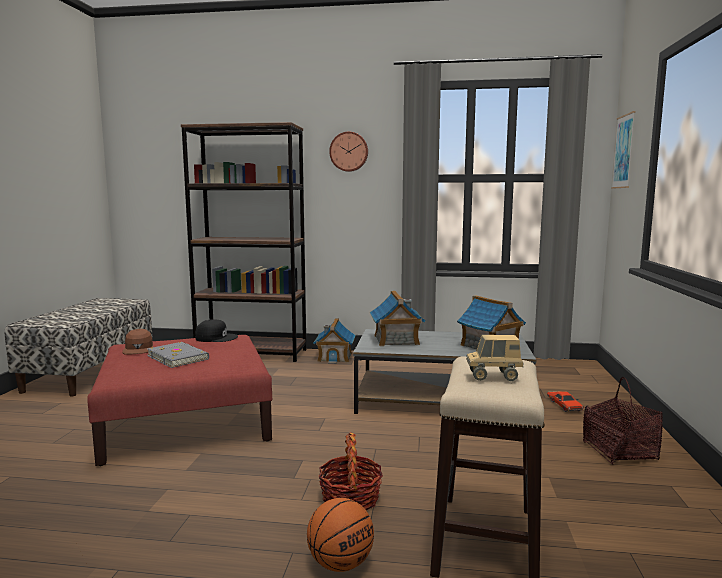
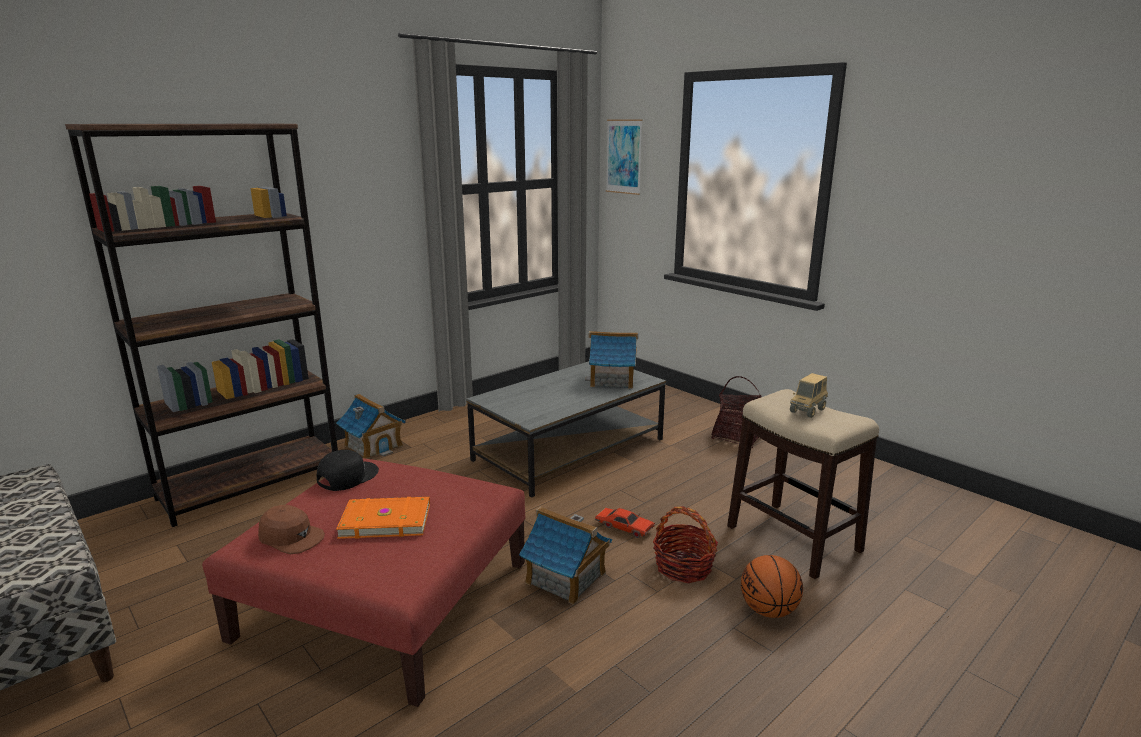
camera: 50 degrees left, 10 degrees up
grey book [147,342,209,368] -> orange book [336,496,430,539]
wall clock [329,131,368,172] -> none
toy house [370,291,426,346] -> toy house moved to [519,507,612,605]
red toy car [547,391,584,412] -> red toy car moved to [595,508,655,538]

